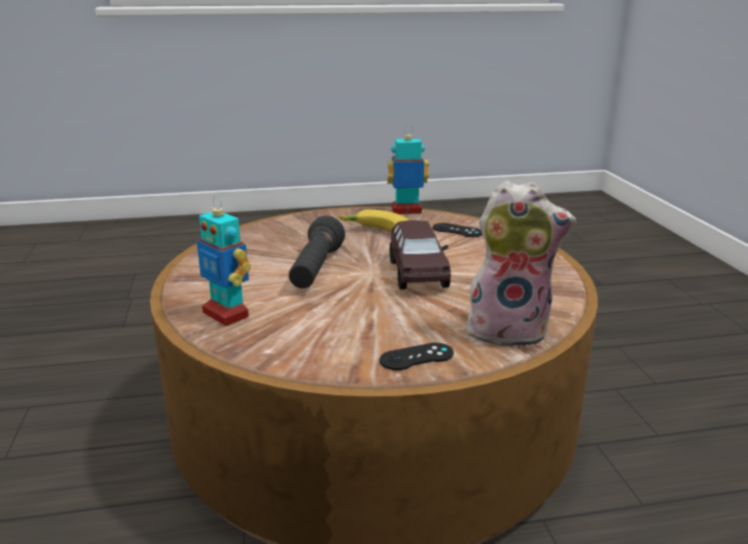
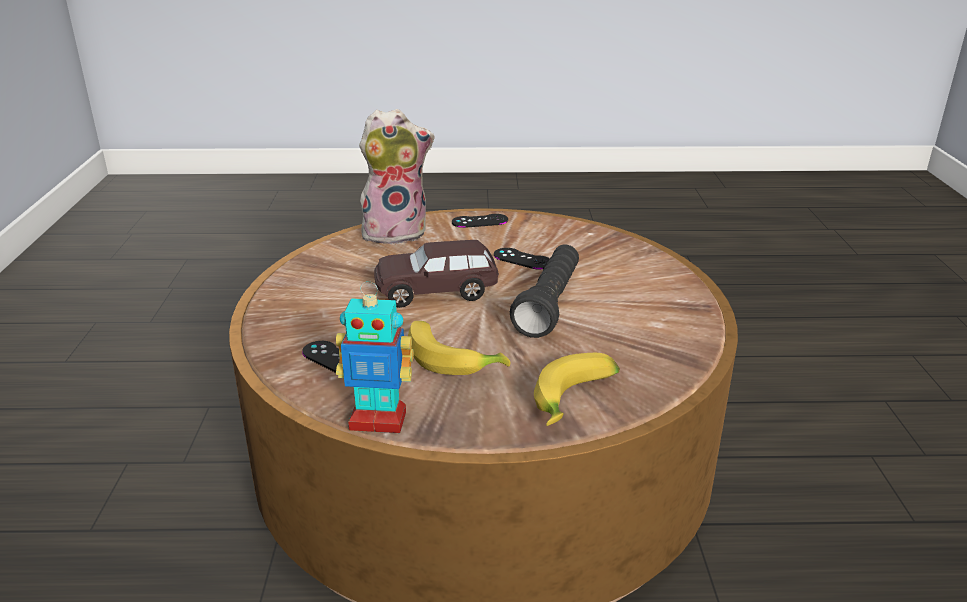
camera: 170 degrees left, 5 degrees up
toy robot [197,196,251,326] -> none
brown toy car [390,220,451,290] -> brown toy car turned 105 degrees counterclockwise [374,240,499,308]
plush toy [465,180,576,347] -> plush toy turned 150 degrees clockwise [359,109,435,244]
none -> black game controller [494,248,550,270]
none -> banana [534,353,620,426]

